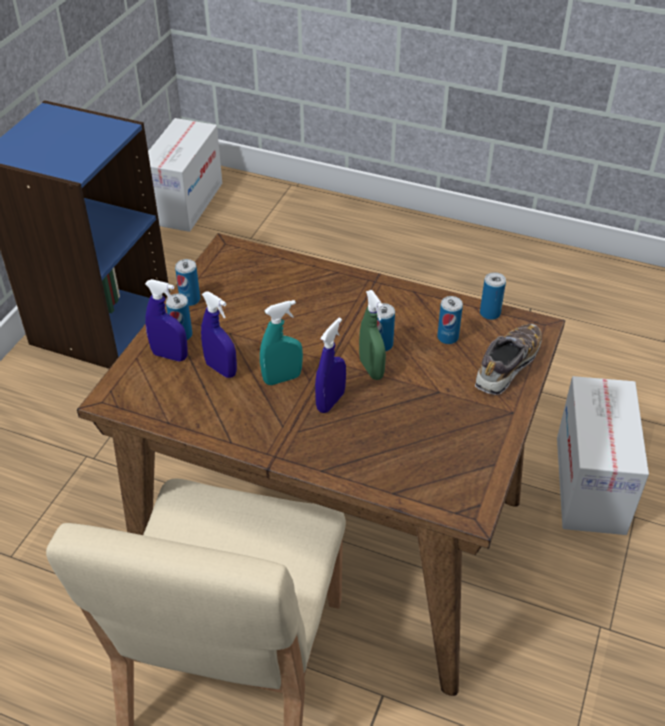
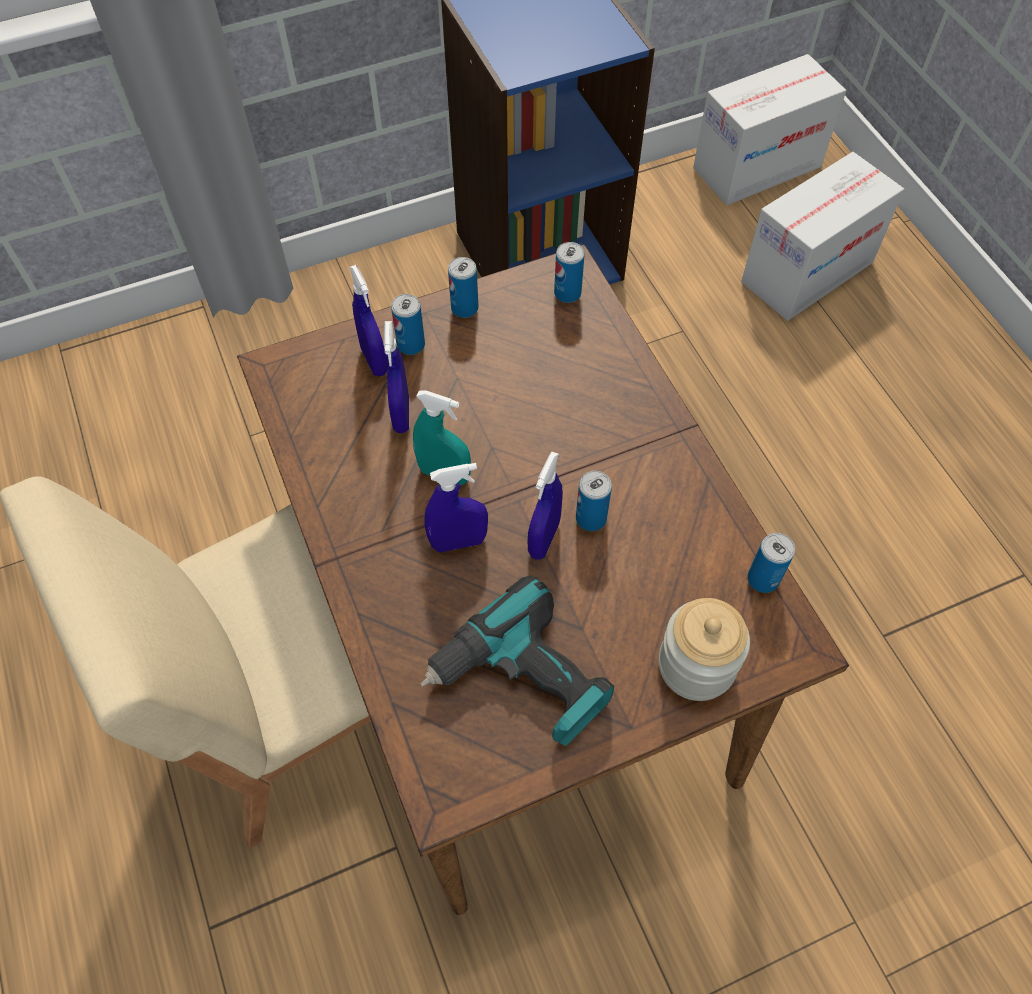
camera: 45 degrees right, 15 degrees up
green spray bottle [359,290,386,380] -> blue spray bottle [528,452,563,560]
can [437,296,463,344] -> can moved to [554,242,585,303]
shoe [475,324,542,395] -> jar [658,598,750,701]
cardboard box [557,376,649,535] -> cardboard box moved to [741,152,904,321]
none -> power drill [420,575,614,746]

